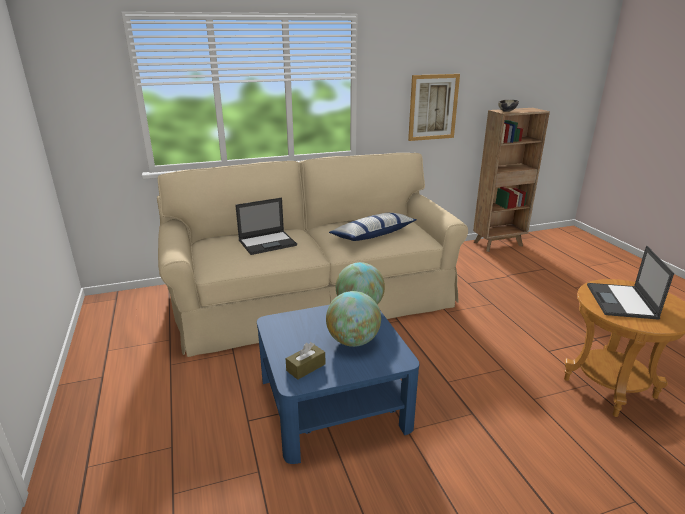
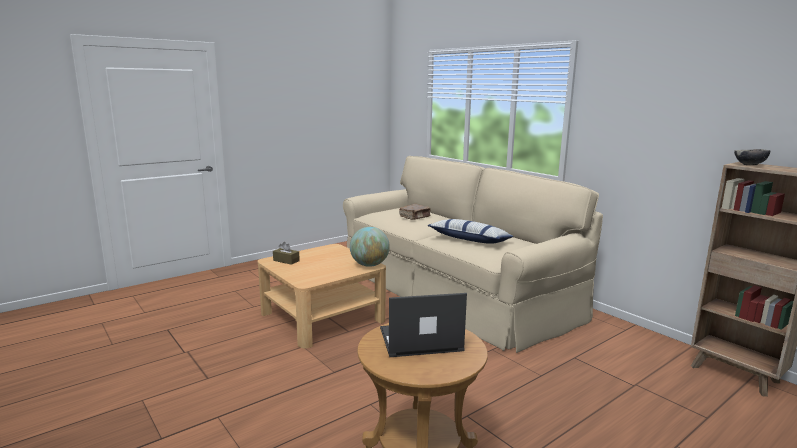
camera: 70 degrees right, 10 degrees down
laptop [235,198,297,255] -> brown book [399,204,431,220]
blue coffee table [257,305,419,464] -> beige coffee table [257,244,386,348]
globe [326,291,381,347] -> none
picture [408,74,460,141] -> none

